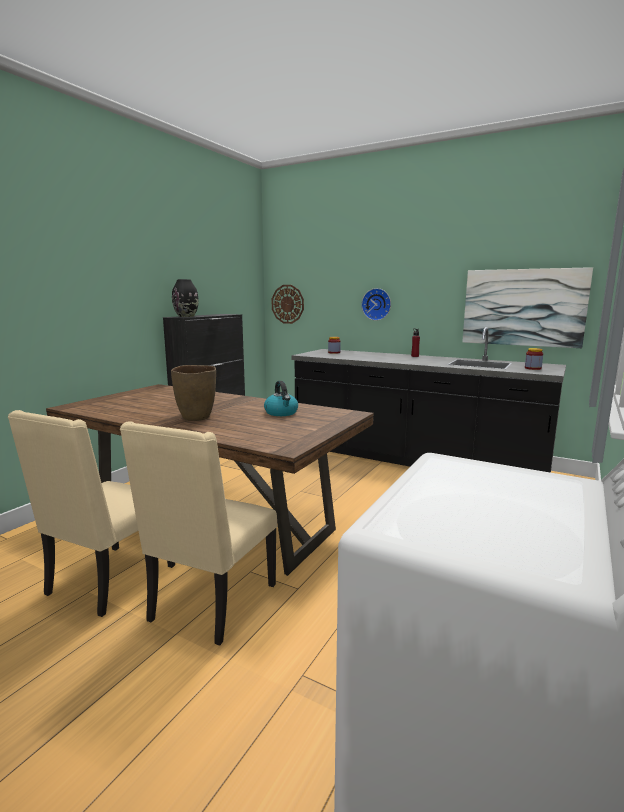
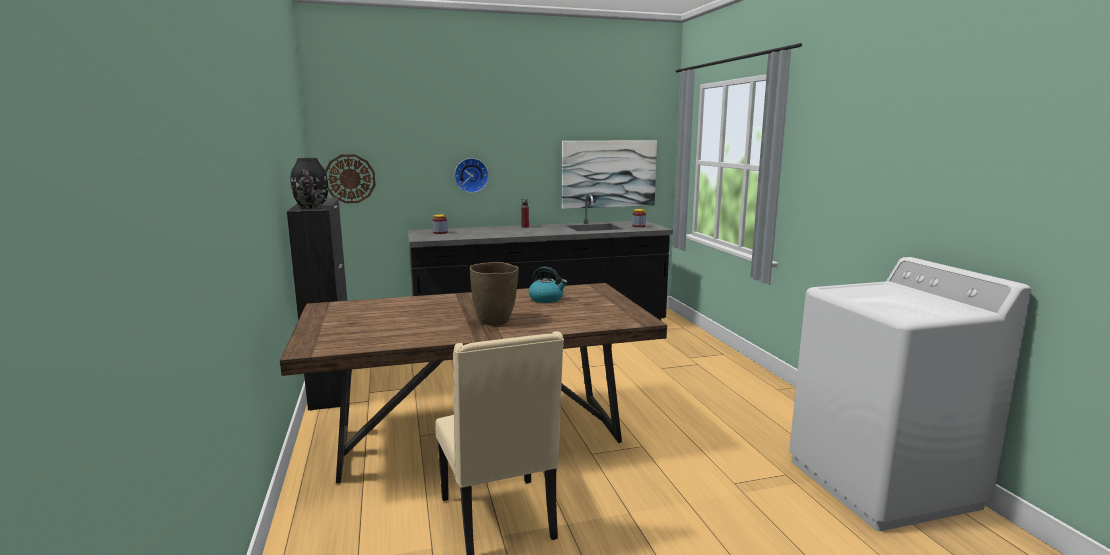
camera: 45 degrees left, 0 degrees up
beige chair [120,421,277,645] -> none

